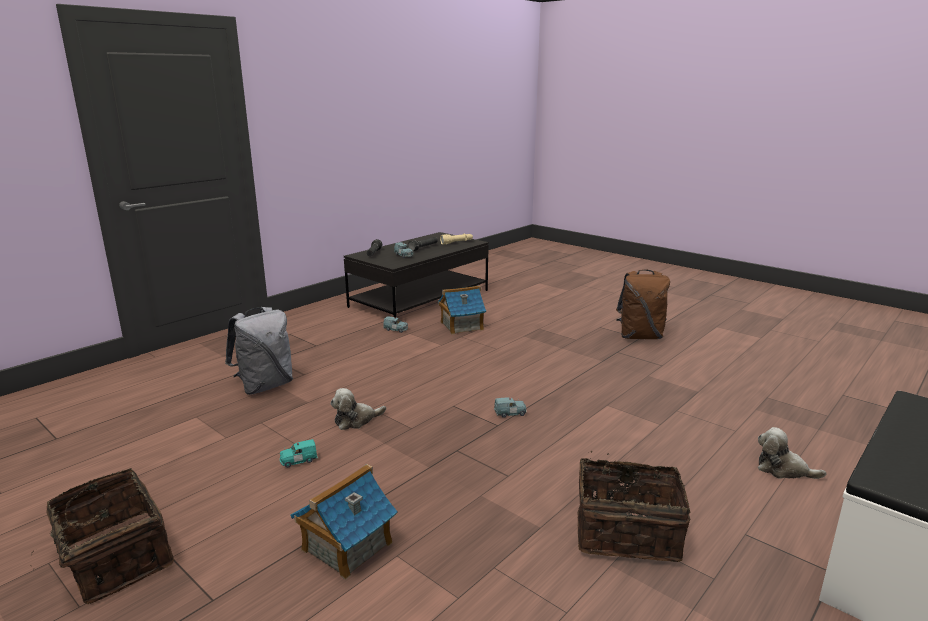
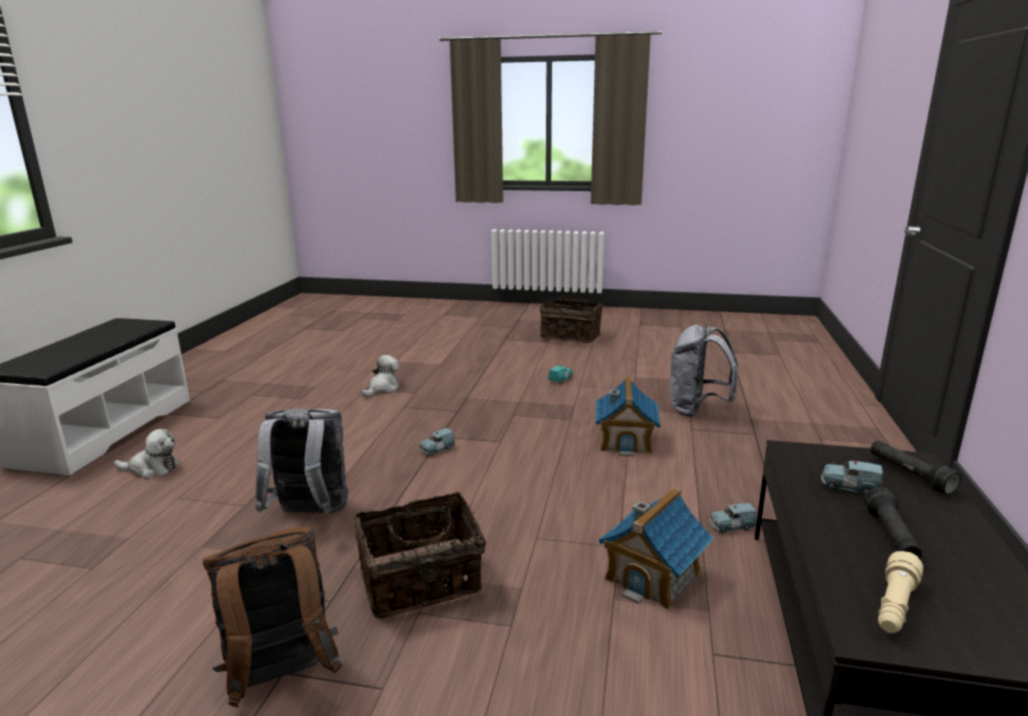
camera: 150 degrees right, 0 degrees up
toy house [290,464,398,580] -> toy house moved to [595,376,661,456]
plush toy [330,388,386,430] -> plush toy moved to [362,355,399,397]
basket [577,451,690,562] -> basket moved to [354,492,486,618]
none -> grey backpack [255,409,348,513]

